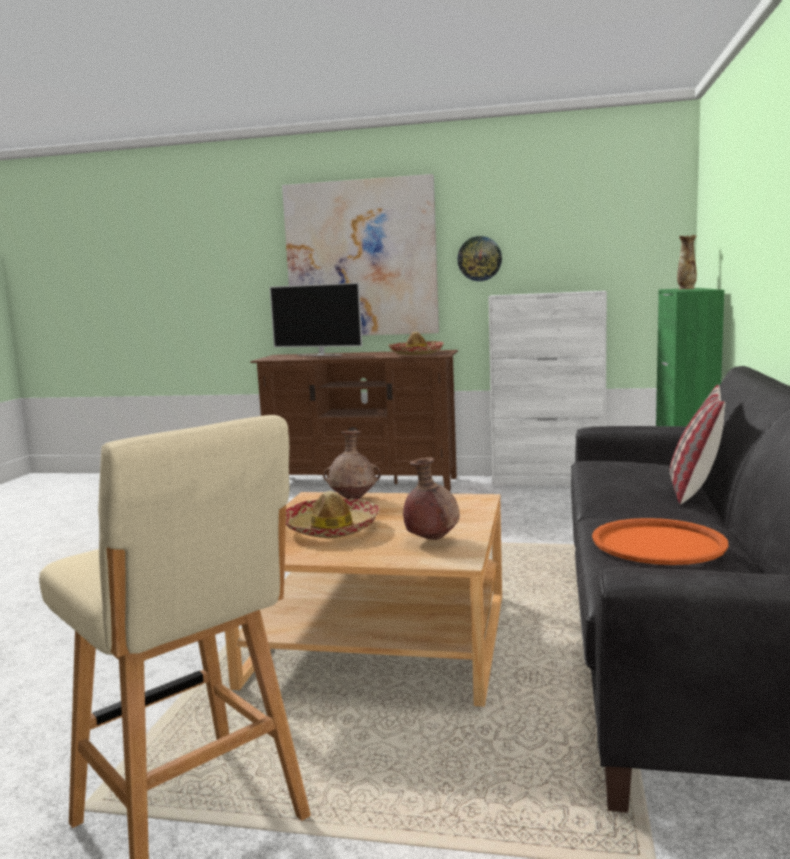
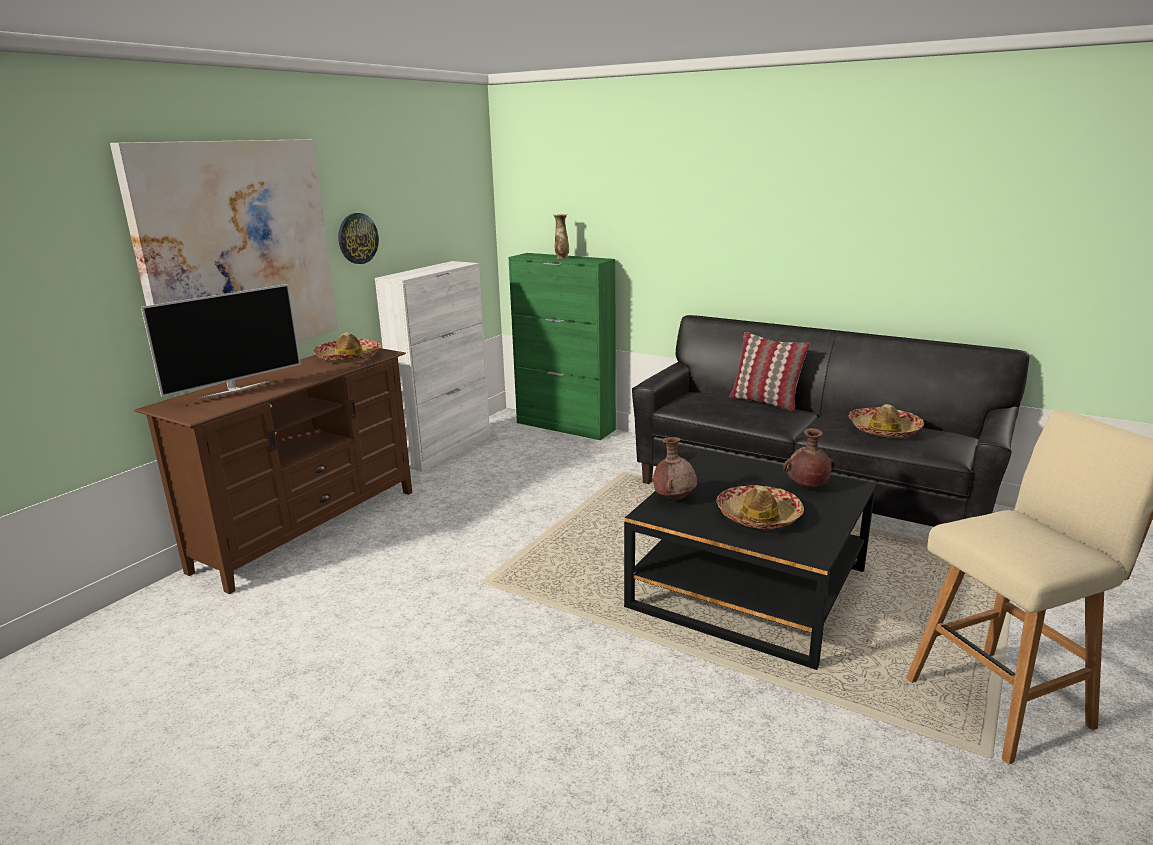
camera: 70 degrees left, 10 degrees up
beige coffee table [225,492,502,707] -> black coffee table [624,450,876,670]
orange tray [592,518,728,565] -> hat [848,404,924,438]

